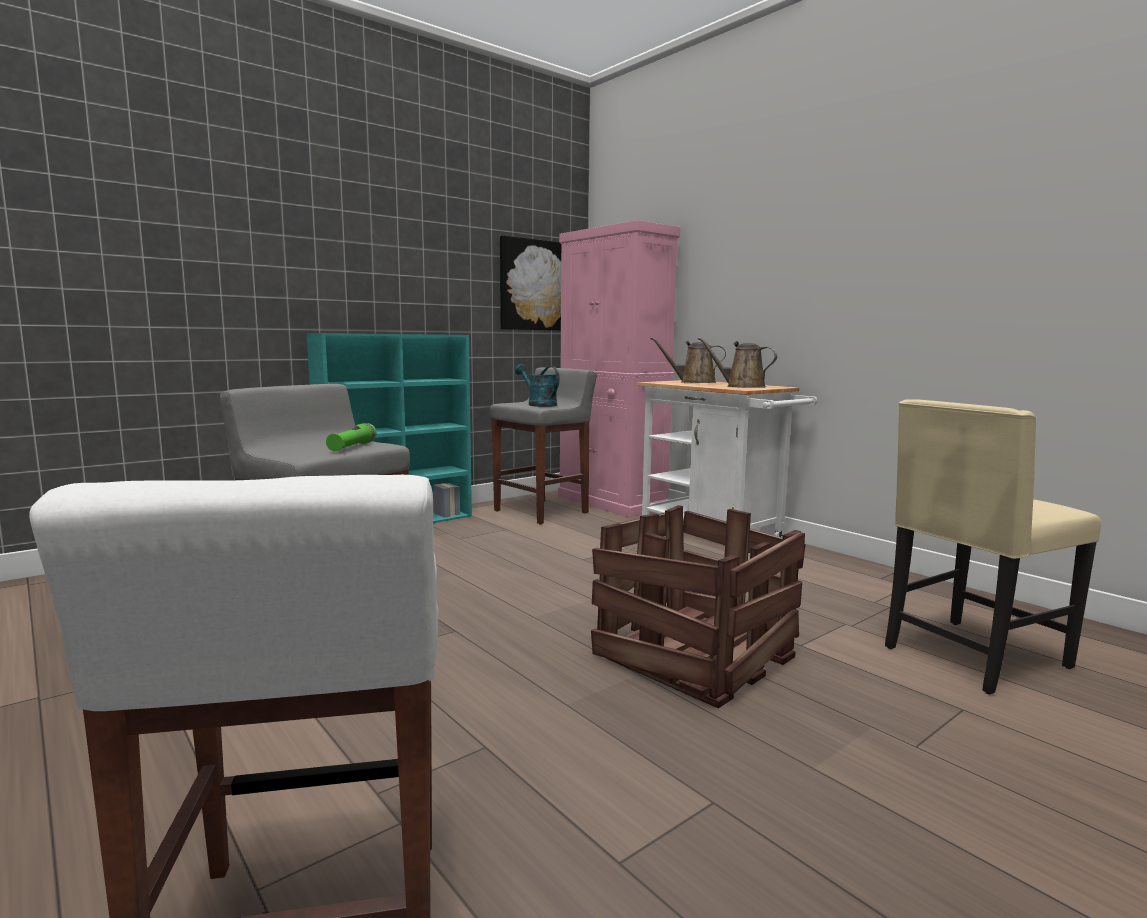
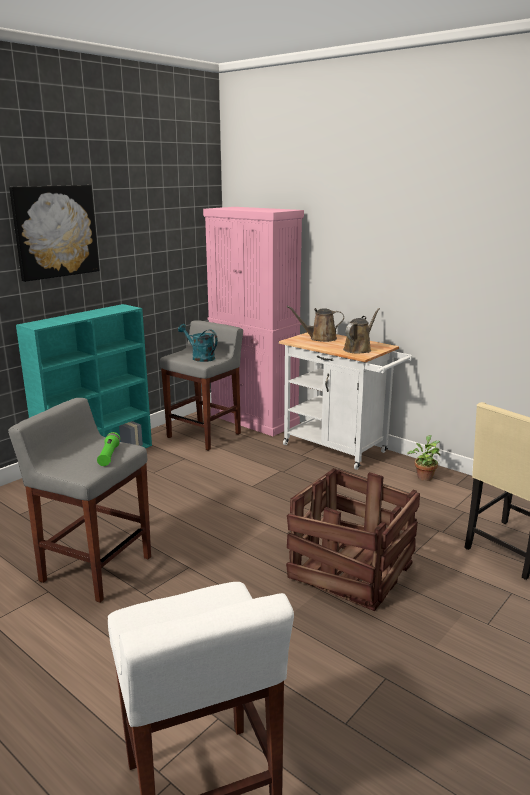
camera: 10 degrees left, 10 degrees up
picture [500,235,561,330] -> picture moved to [9,185,100,282]
brown watering can [698,337,778,388] -> brown watering can turned 105 degrees clockwise [343,308,380,354]
none -> potted plant [407,435,440,481]

